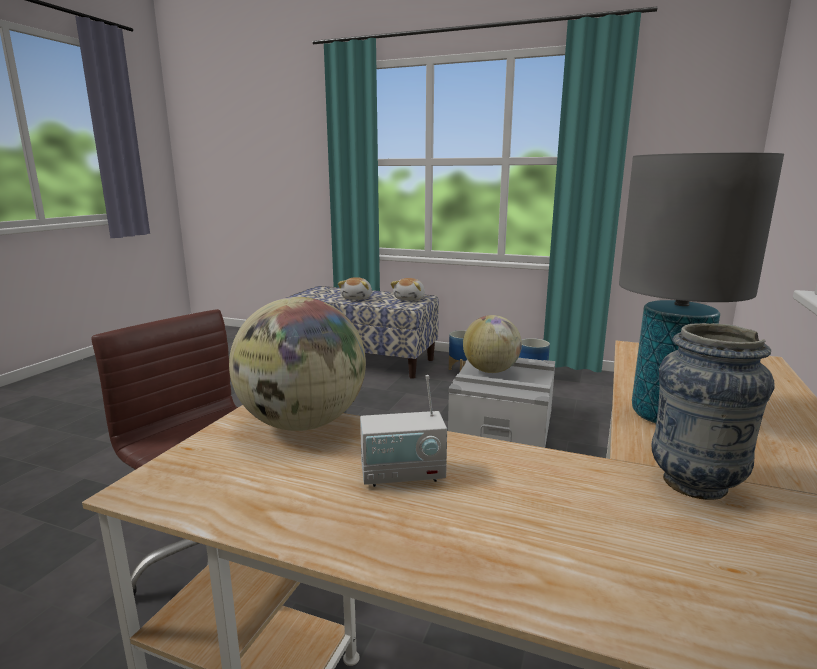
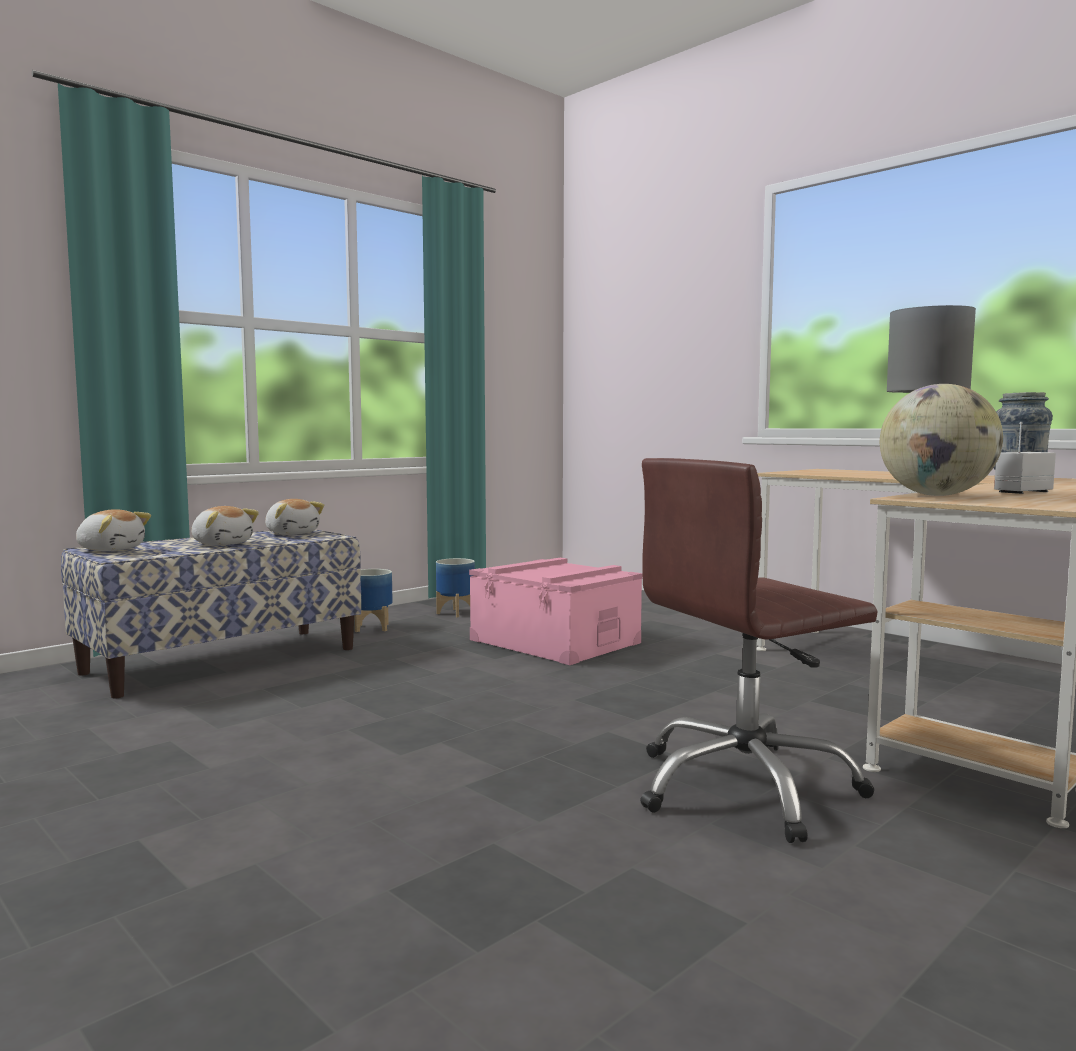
camera: 65 degrees left, 10 degrees down
radio [360,375,447,487] -> radio turned 135 degrees counterclockwise [994,422,1056,494]
grey storage box [448,358,555,448] -> pink storage box [469,558,643,665]
globe [463,315,522,373] -> none
none -> plush toy [76,509,151,551]

